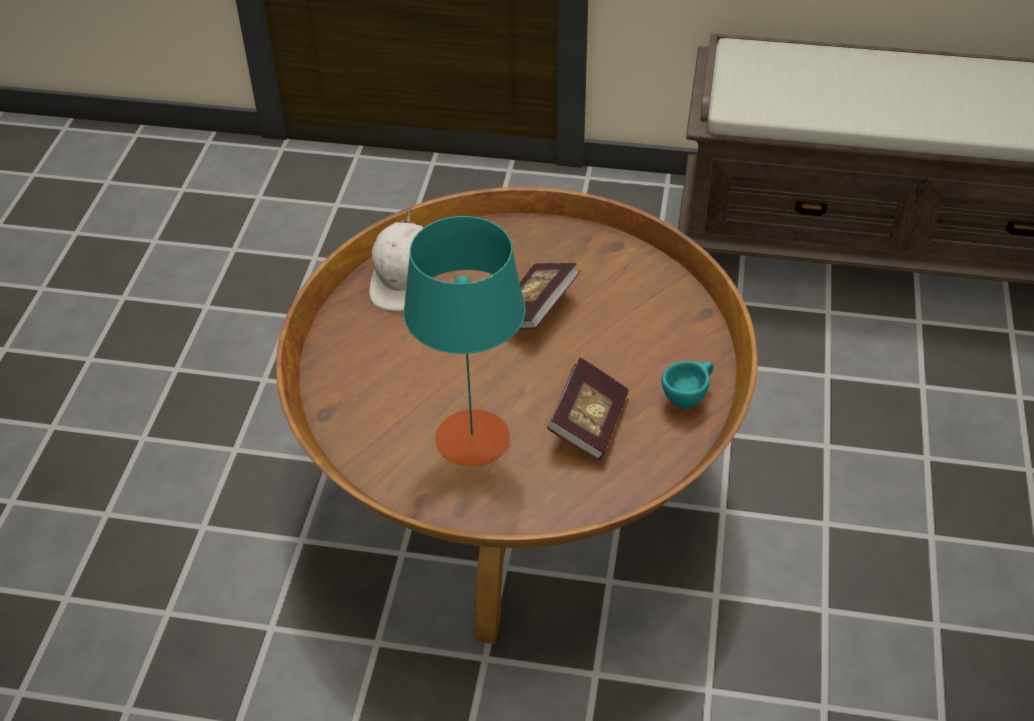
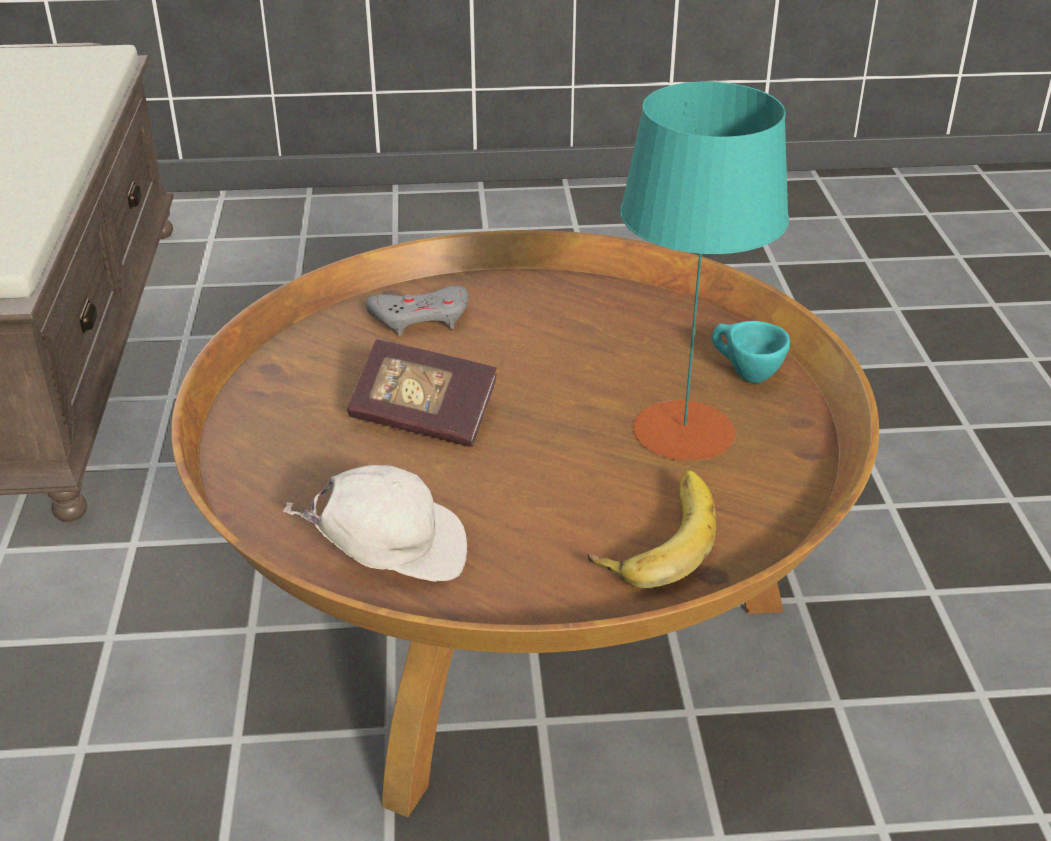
camera: 105 degrees left, 10 degrees down
book [547,358,628,460] -> none
turquoise cup [661,361,714,409] -> turquoise cup moved to [712,321,790,383]
none -> grey game controller [366,285,468,336]
none -> banana [588,470,716,588]

